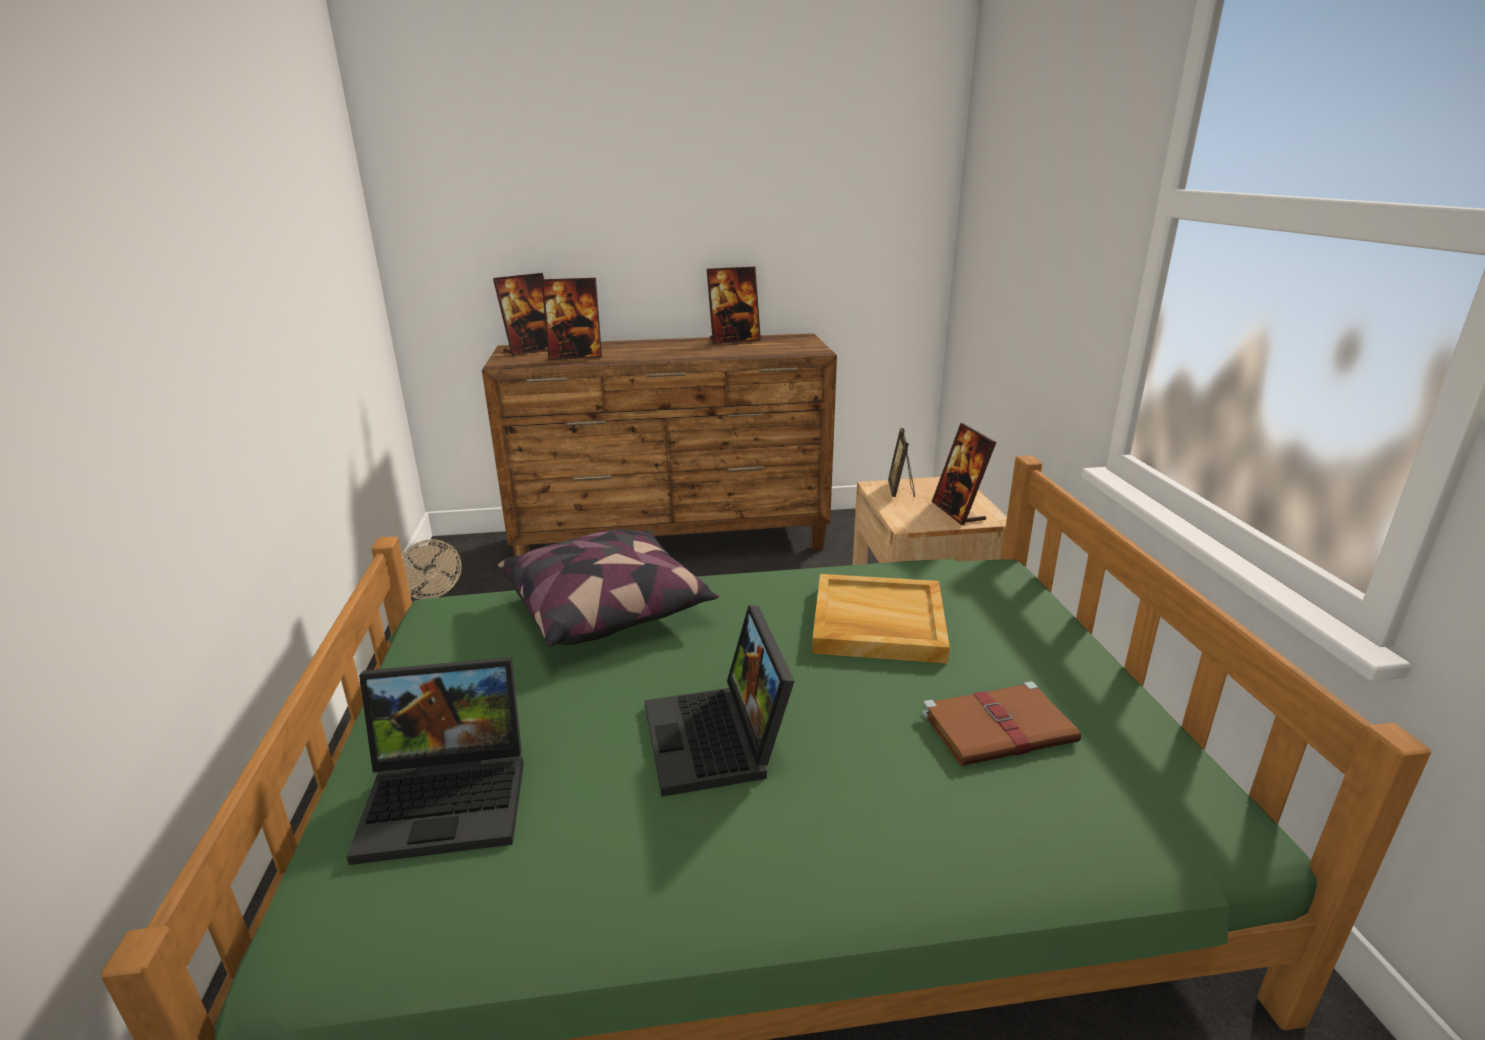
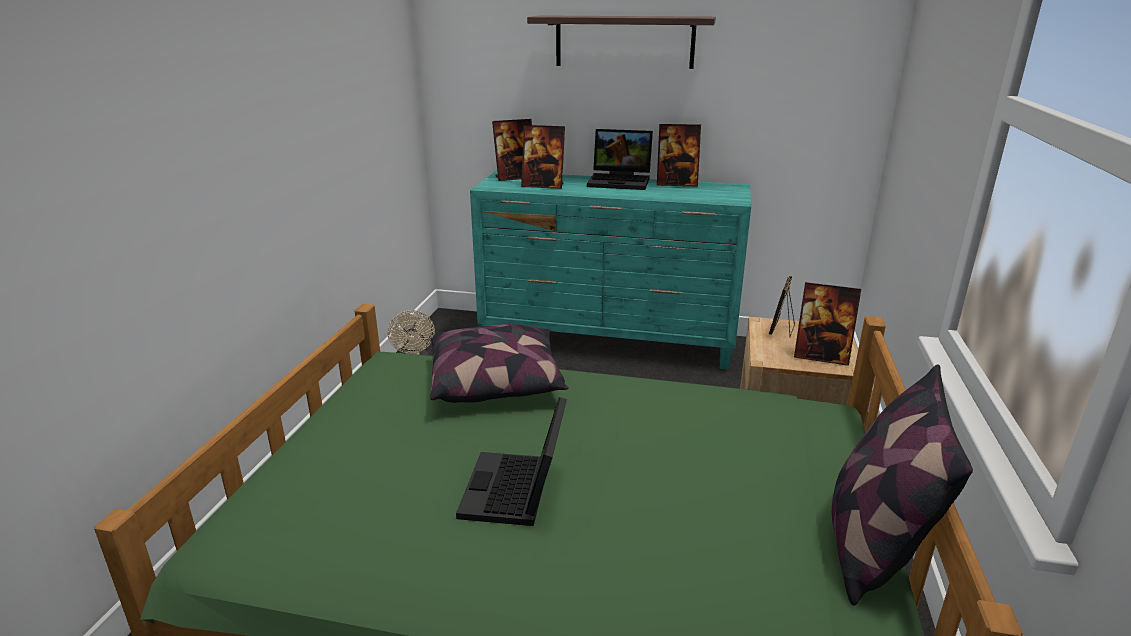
camera: 20 degrees right, 0 degrees up
laptop [347,657,524,865] -> laptop moved to [587,129,653,190]
brown dresser [482,333,837,556] -> turquoise dresser [470,171,751,370]
beige tray [812,574,950,664] -> none
brown book [922,681,1081,766] -> none
picture frame [932,423,996,525] -> picture frame turned 75 degrees counterclockwise [794,282,861,366]
none -> shelf [527,15,716,69]
none -> pillow [832,364,973,606]

